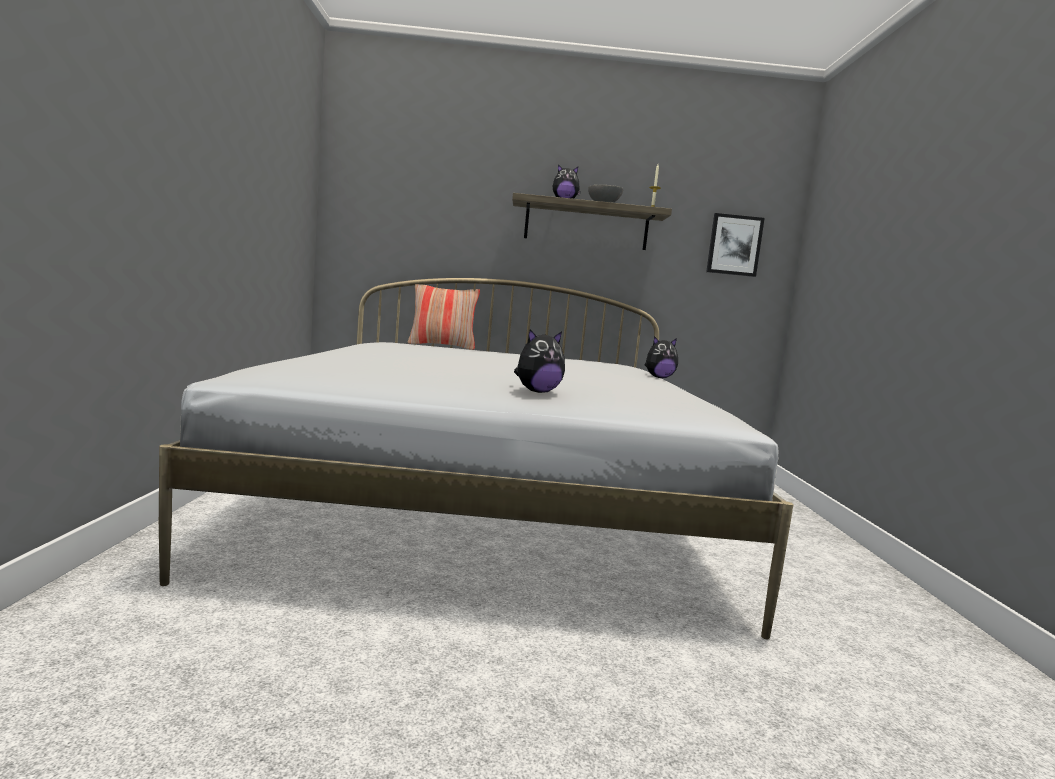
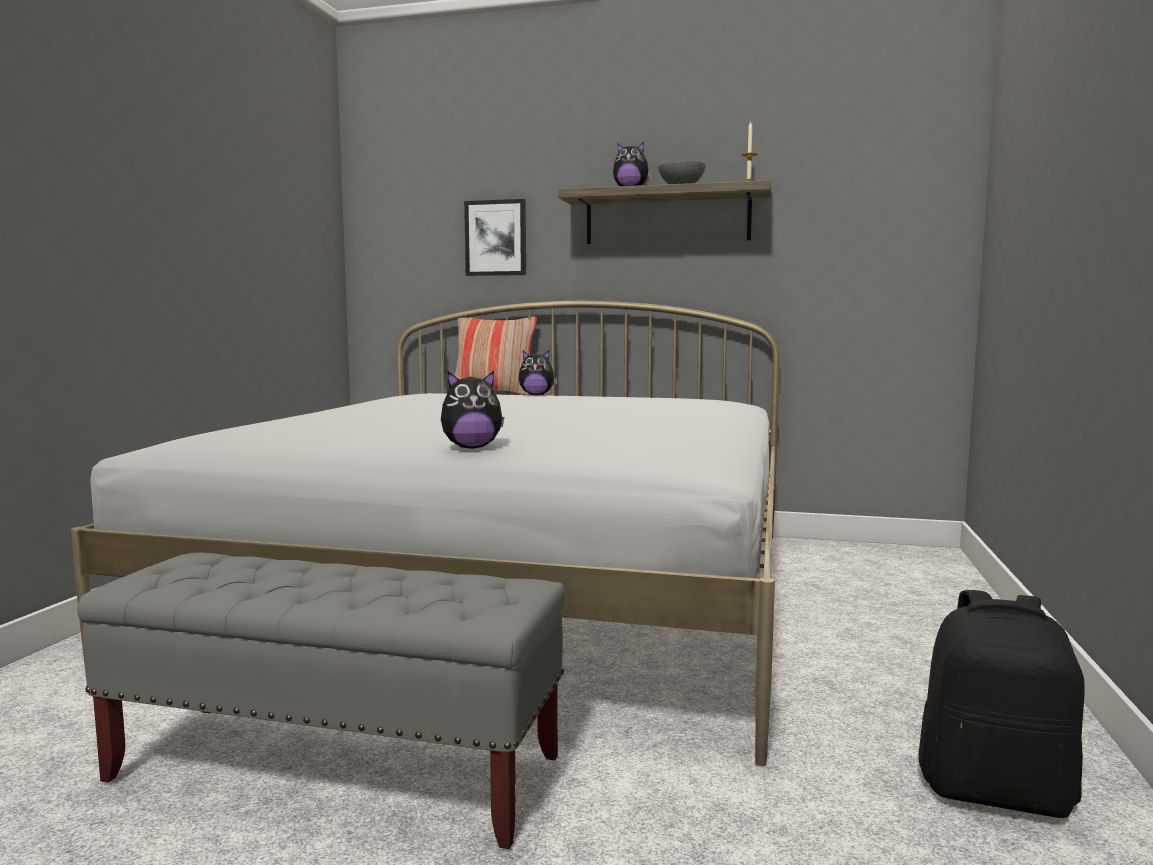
camera: 15 degrees right, 0 degrees up
plush toy [645,336,678,378] -> plush toy moved to [519,351,558,396]
picture [706,213,765,277] -> picture moved to [464,199,526,276]
none -> grey bench [77,553,565,849]
none -> black backpack [919,590,1085,818]

